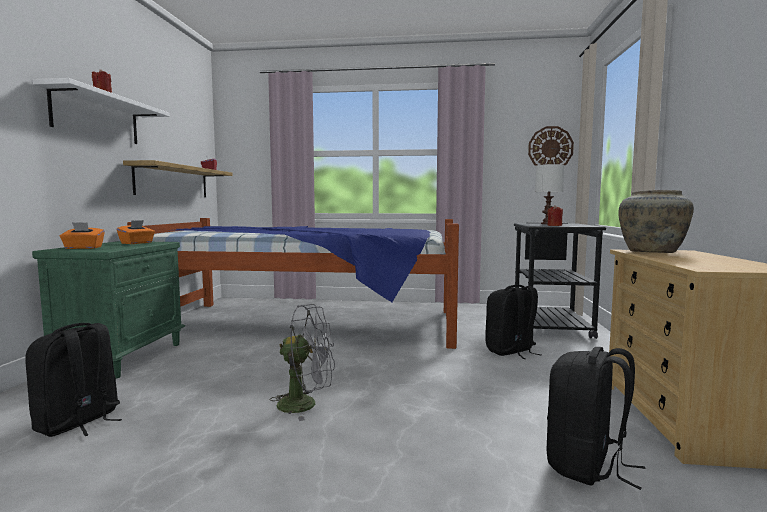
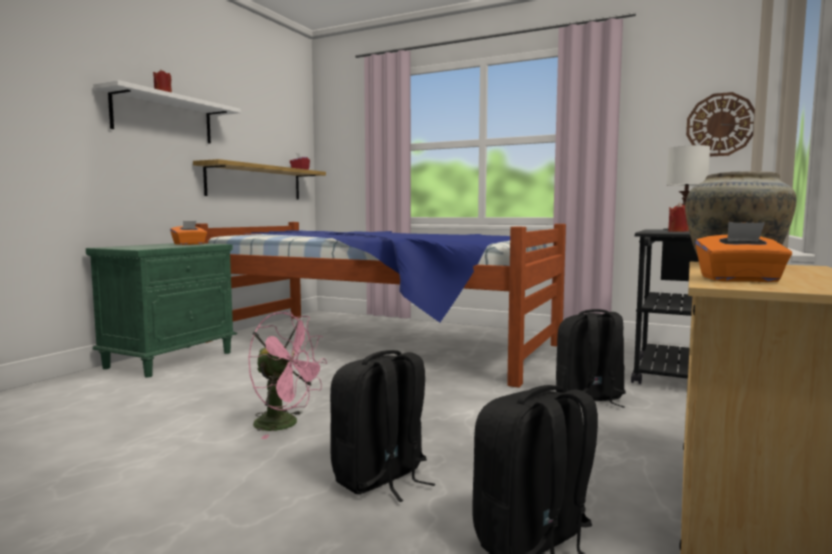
camera: 20 degrees right, 0 degrees up
black backpack [26,323,122,437] -> black backpack moved to [330,350,435,502]
orange tissue box [60,222,105,249] -> orange tissue box moved to [695,222,792,282]
grey fan [270,304,335,421] -> pink fan [248,311,327,439]

